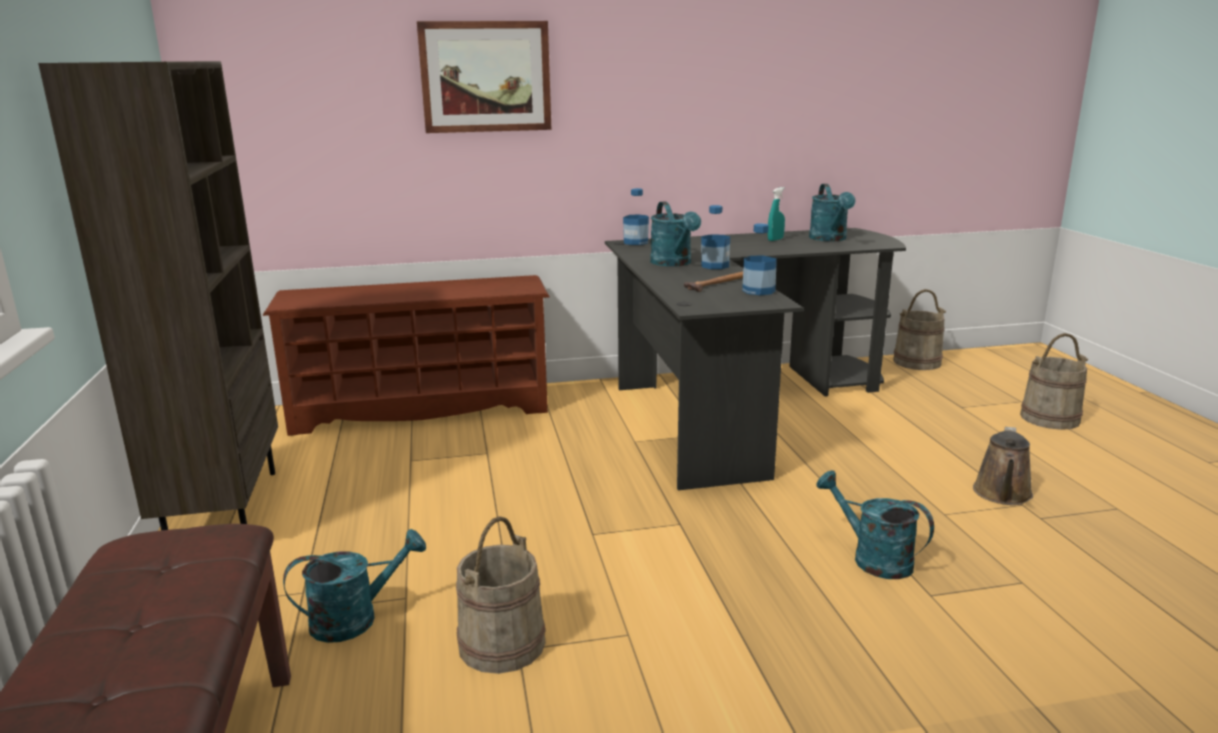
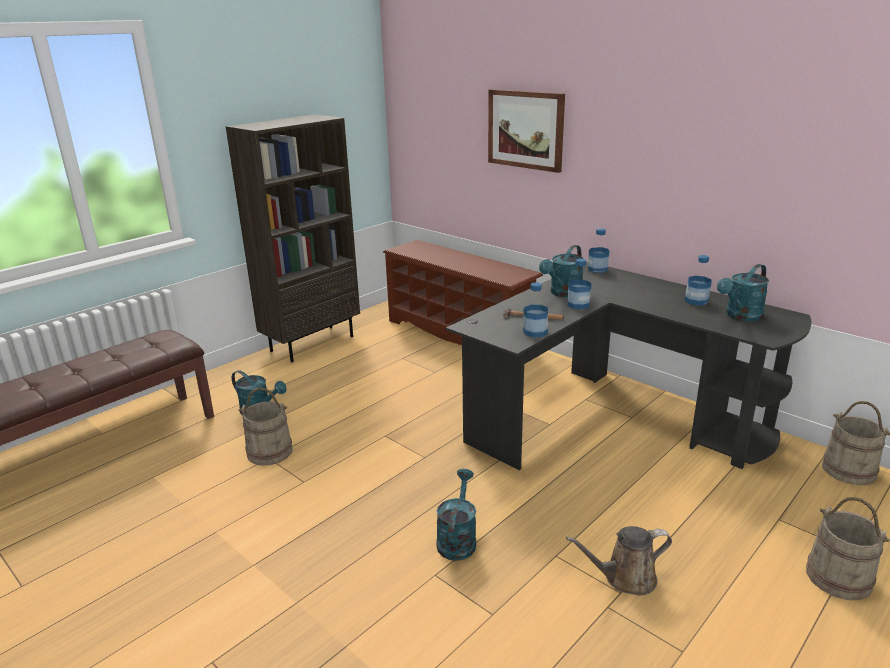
camera: 55 degrees right, 5 degrees up
turquoise spray bottle [768,187,785,241] -> bottle [684,255,712,306]

